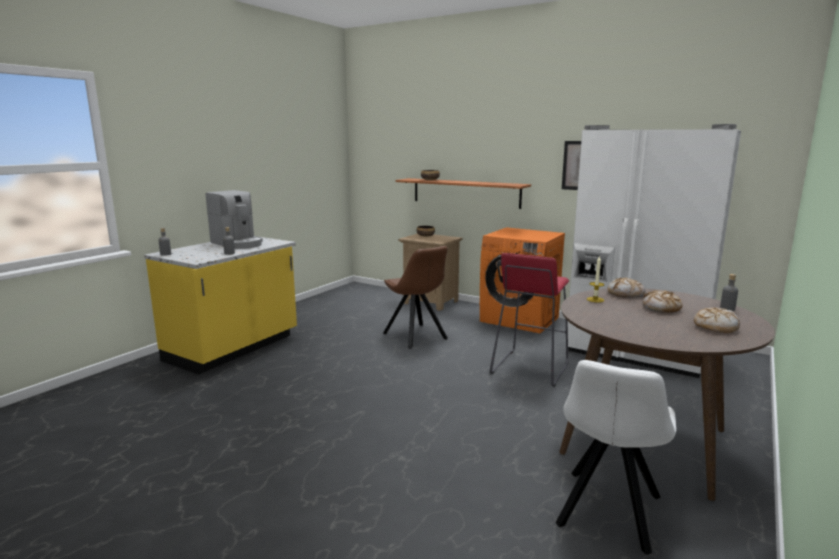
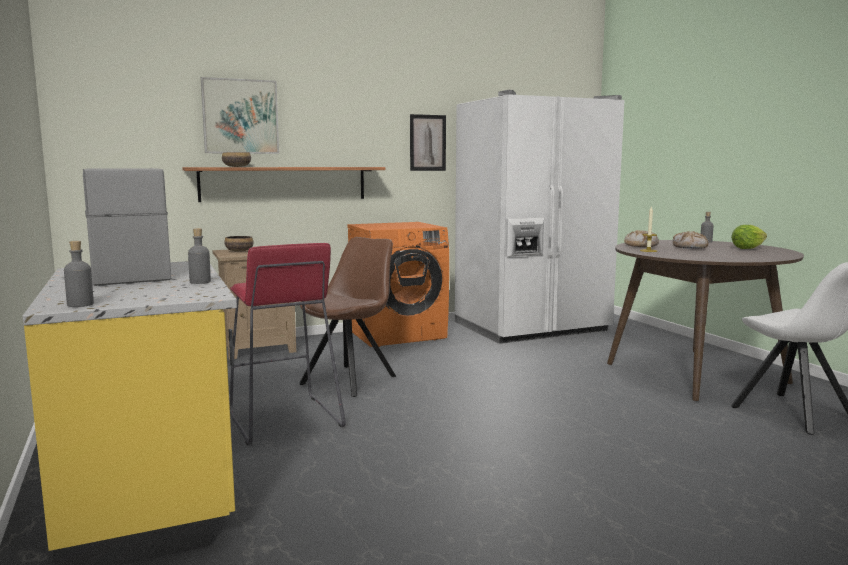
camera: 55 degrees left, 5 degrees down
coffee machine [206,190,263,249] -> coffee machine turned 105 degrees counterclockwise [83,168,171,286]
brown chair [383,246,448,348] -> brown chair turned 60 degrees counterclockwise [300,237,396,397]
red stool [490,253,569,387] -> red stool moved to [230,243,346,445]
bread [694,307,740,333] -> lettuce [731,225,767,249]
none -> picture [201,77,279,154]

